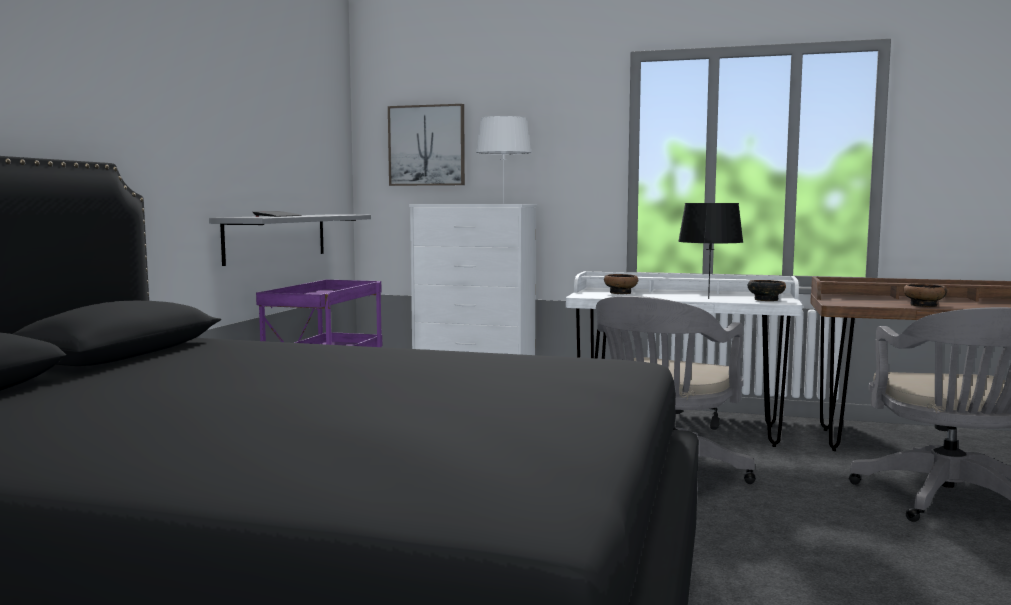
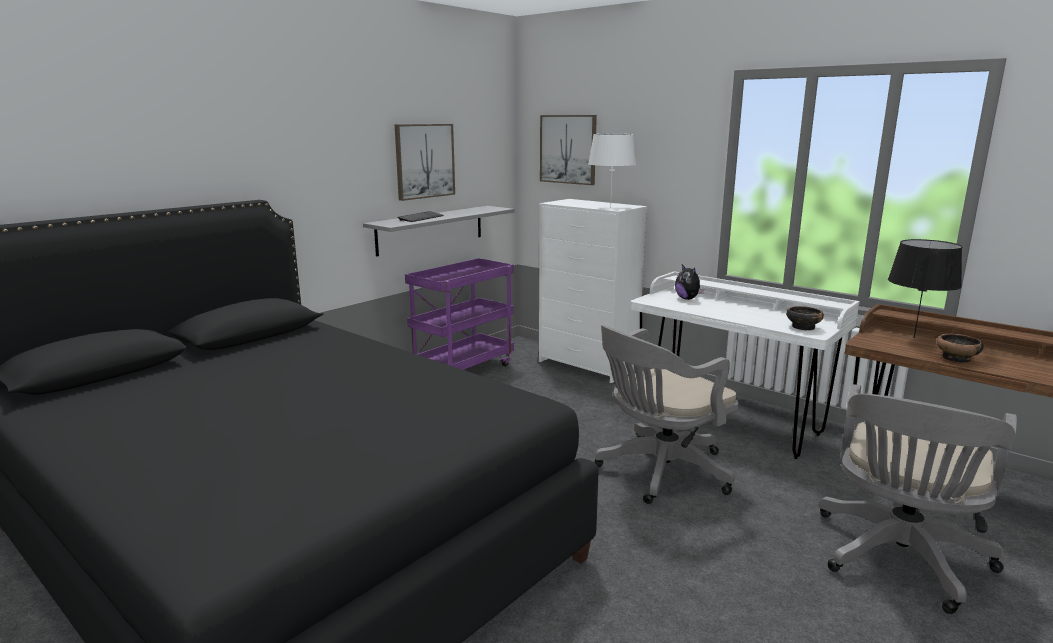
camera: 25 degrees right, 10 degrees up
bowl [604,274,638,294] -> plush toy [675,264,704,300]
black table lamp [678,203,743,299] -> black table lamp moved to [888,239,962,338]
none -> picture [395,124,455,201]

